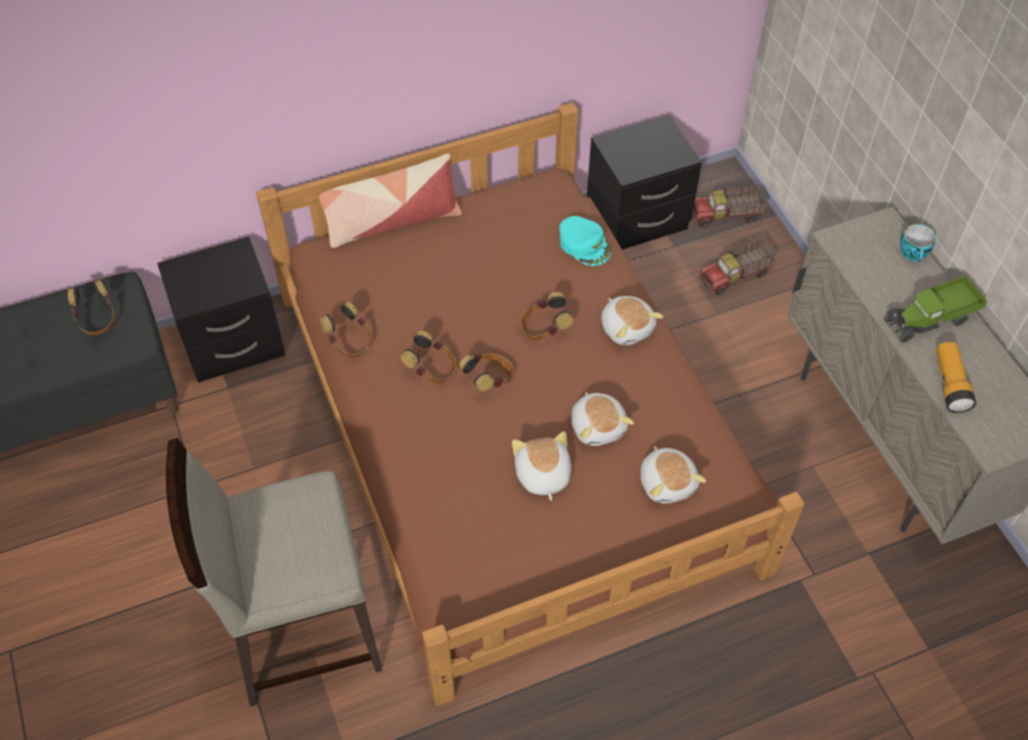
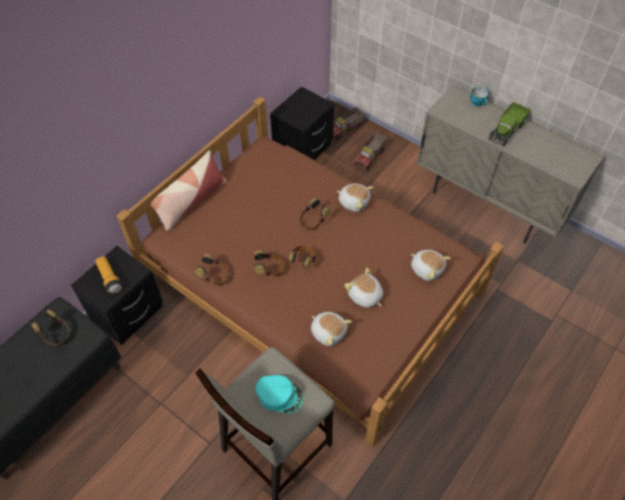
camera: 30 degrees left, 0 degrees up
turquoise cap [559,216,612,266] -> turquoise cap moved to [255,375,304,413]
plush toy [571,392,634,446] -> plush toy moved to [311,312,352,346]
flashlight [936,342,976,413] -> flashlight moved to [95,256,122,294]

